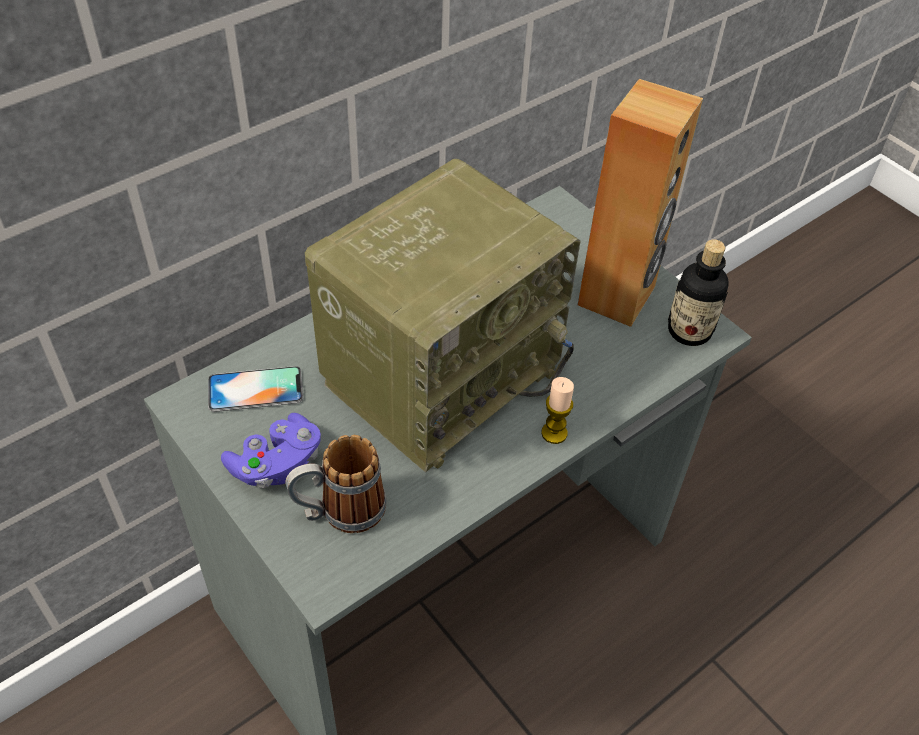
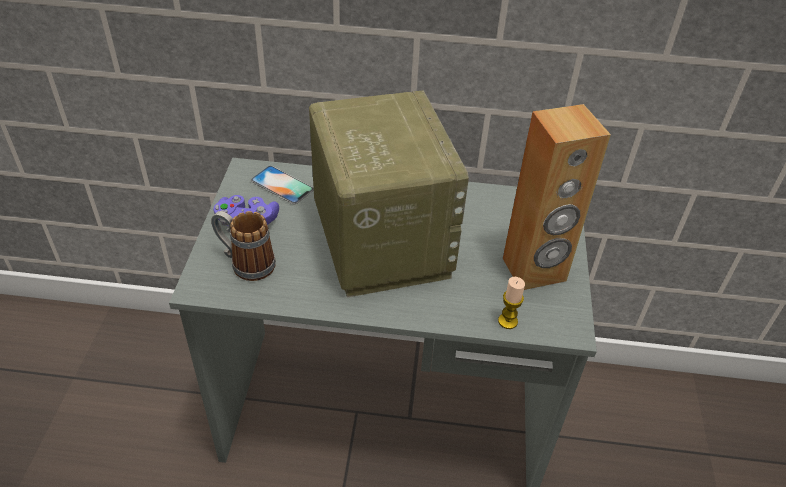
camera: 45 degrees right, 5 degrees down
radio [305,159,581,473] -> radio turned 105 degrees counterclockwise [309,90,469,298]
candle [541,377,574,444] -> candle moved to [498,277,525,329]
bottle [668,240,728,346] -> none

